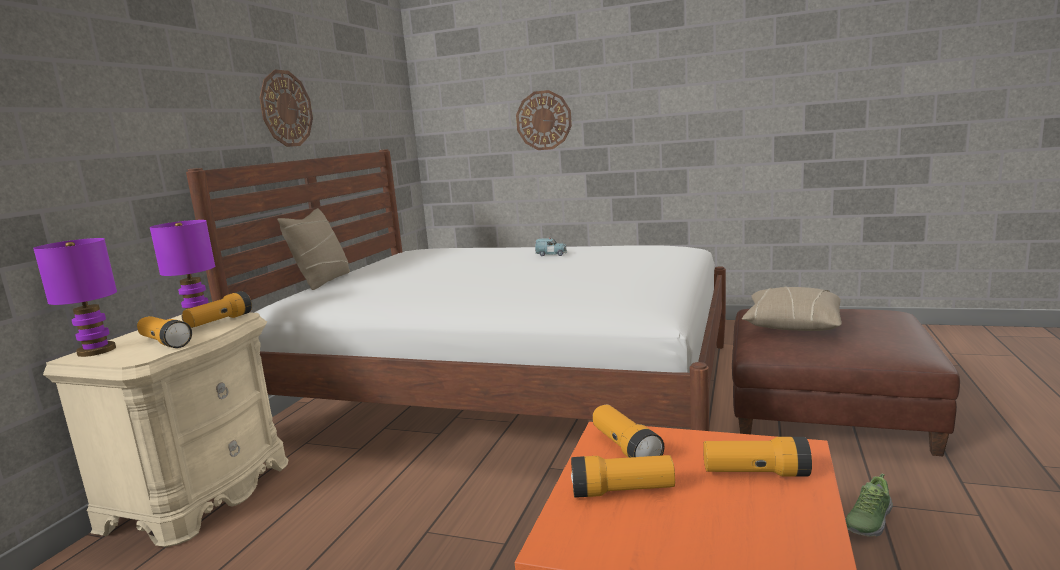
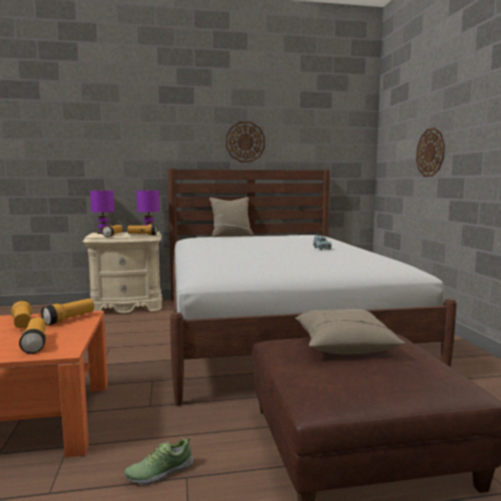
camera: 60 degrees right, 5 degrees down
shoe [845,474,893,537] -> shoe turned 45 degrees counterclockwise [124,438,193,485]

